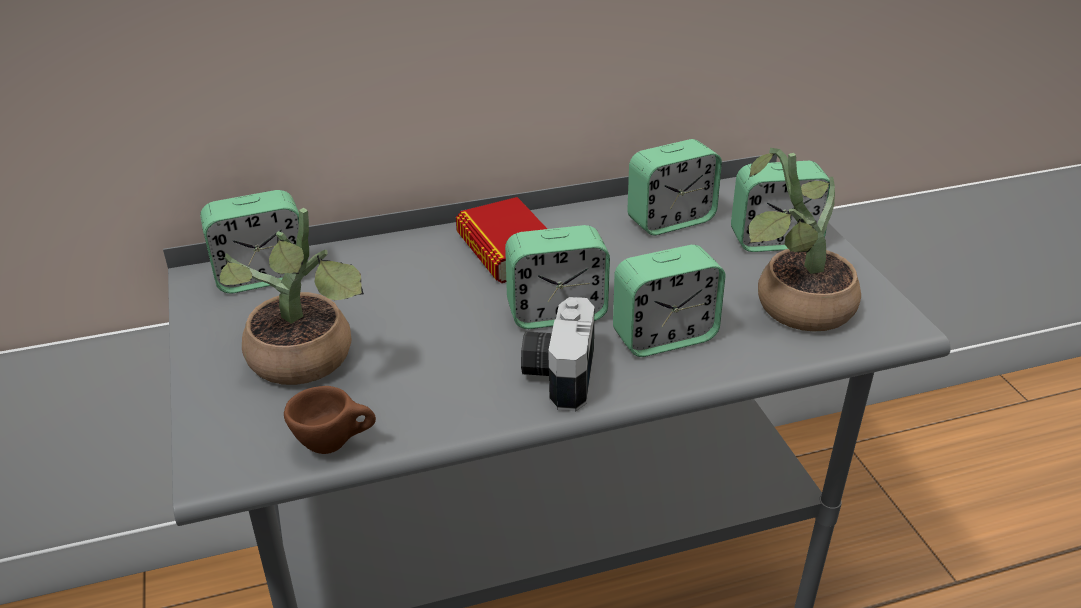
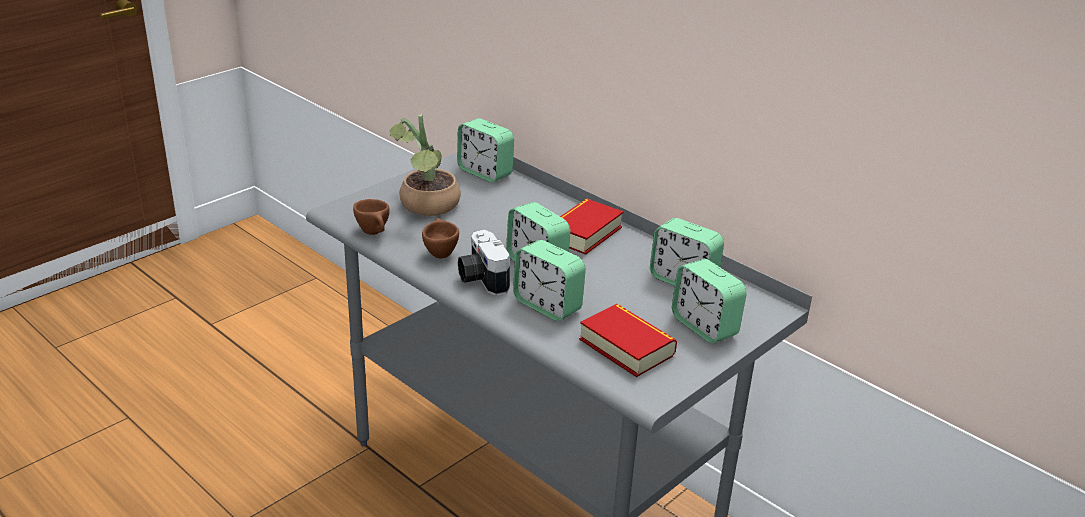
camera: 60 degrees right, 5 degrees down
camera [521,297,594,411] -> camera turned 90 degrees counterclockwise [458,230,510,296]
potted plant [749,148,861,332] -> book [579,304,677,377]
none -> brown cup [422,218,459,258]

